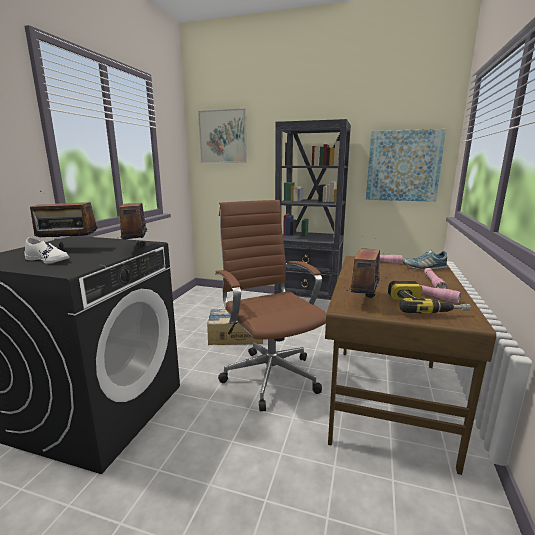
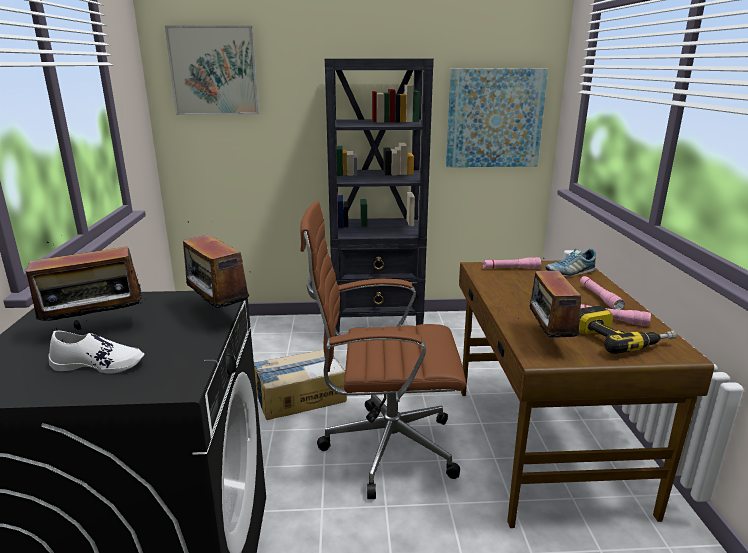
camera: 20 degrees left, 5 degrees up
brown office chair [215,200,326,412] -> brown office chair turned 45 degrees counterclockwise [300,201,466,499]

